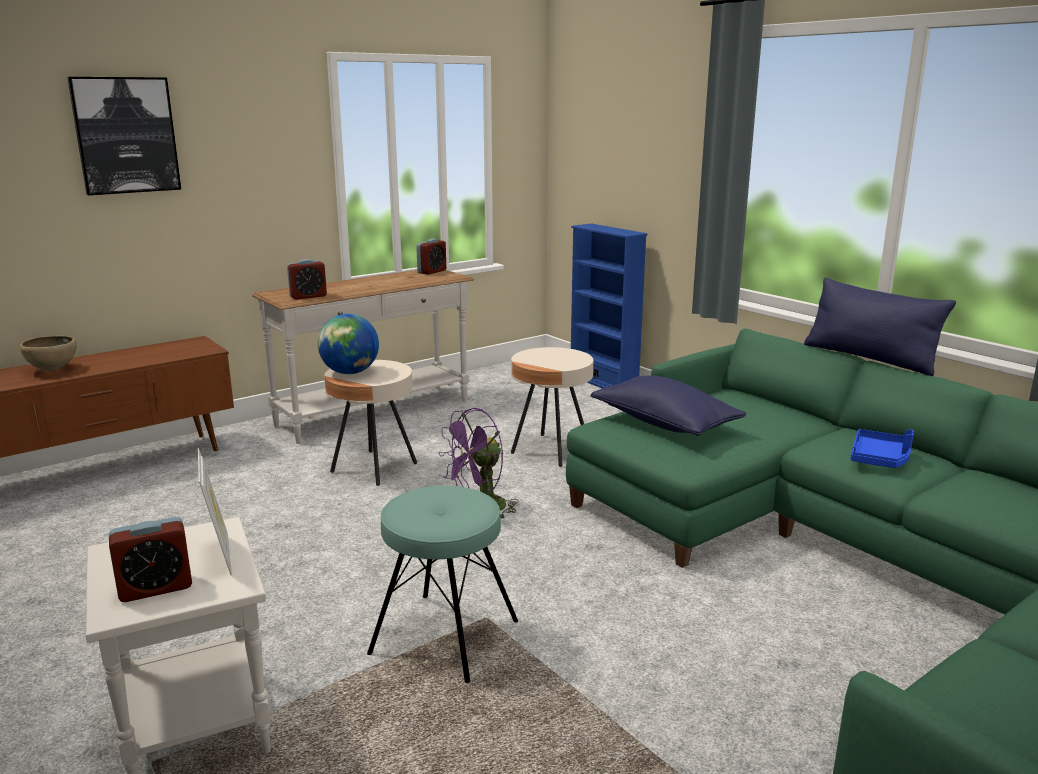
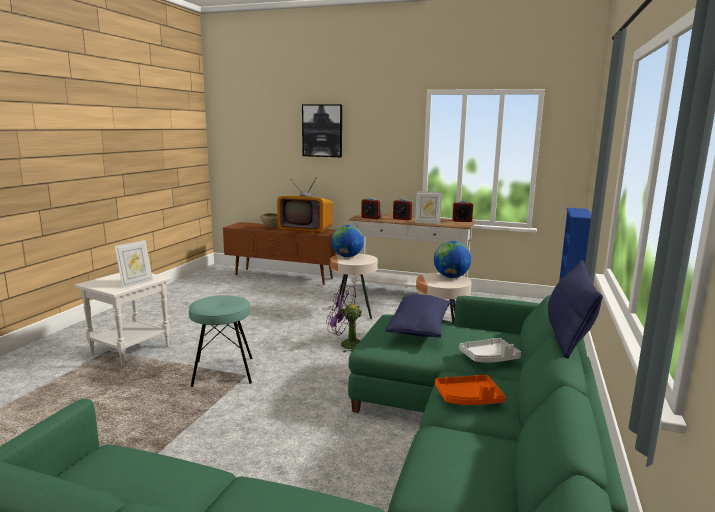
camera: 55 degrees right, 5 degrees down
alarm clock [109,517,192,602] -> alarm clock moved to [393,199,413,220]
blue tray [850,429,914,468] -> orange tray [435,375,506,405]
none -> television [277,177,333,234]
none -> picture frame [415,191,442,224]
none -> globe [434,241,471,278]
none -> grey tray [459,338,521,362]

